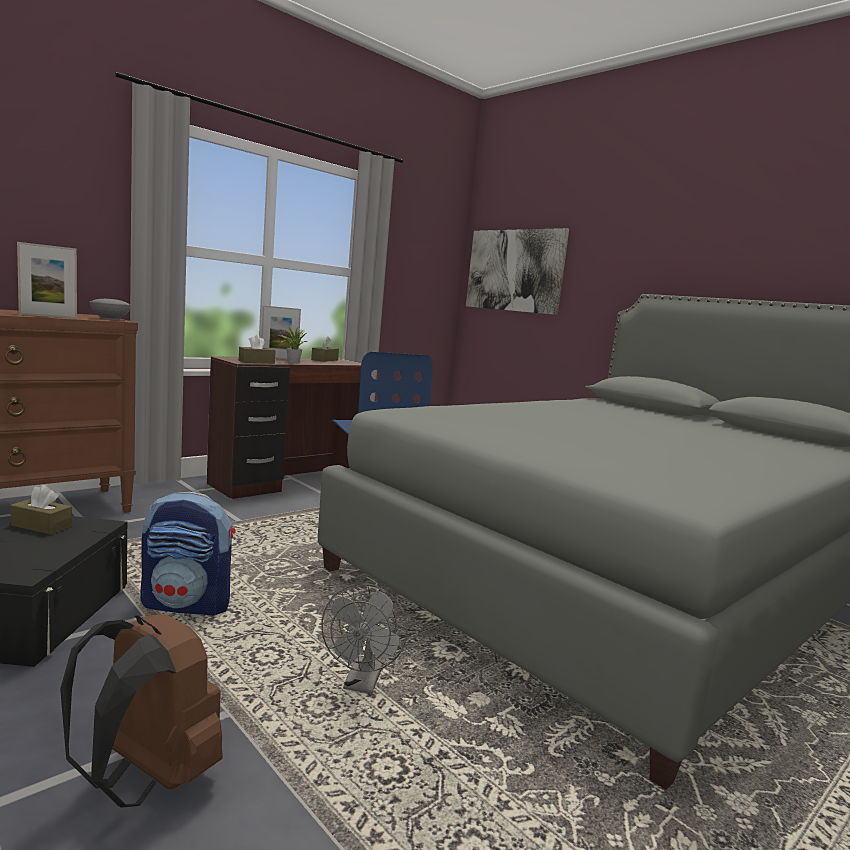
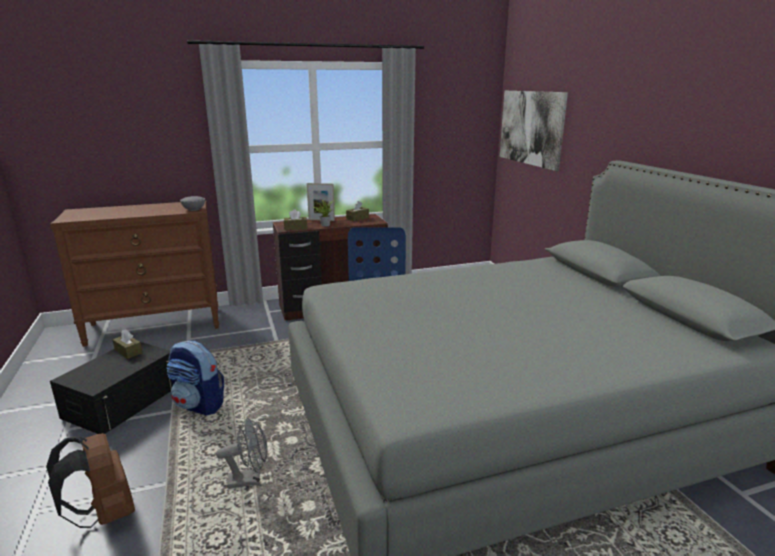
camera: 25 degrees right, 10 degrees up
picture frame [17,242,77,318] -> none
grey fan [321,583,408,694] -> grey fan turned 135 degrees counterclockwise [216,418,267,489]

